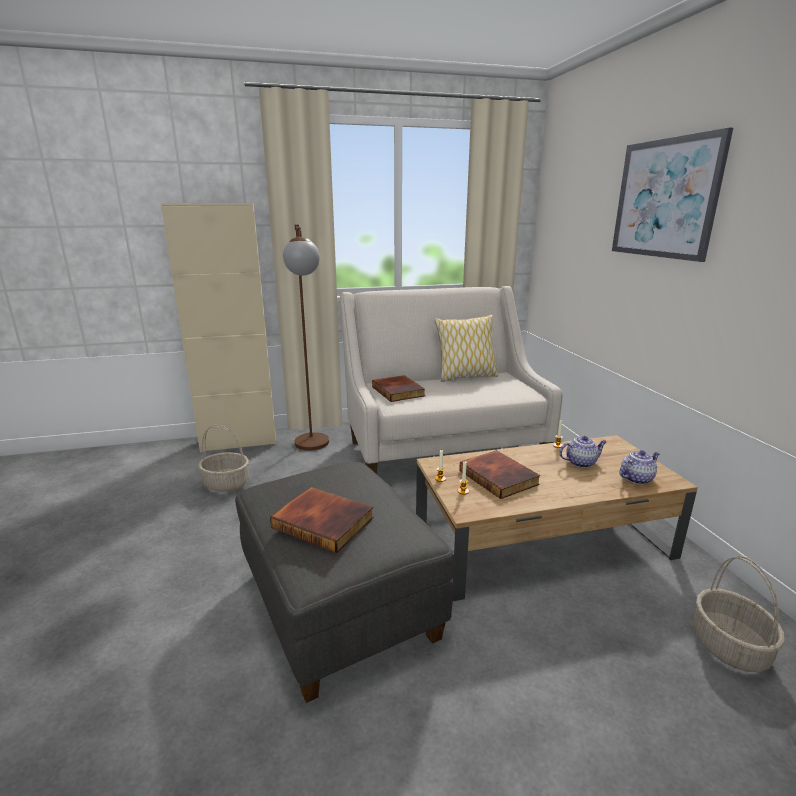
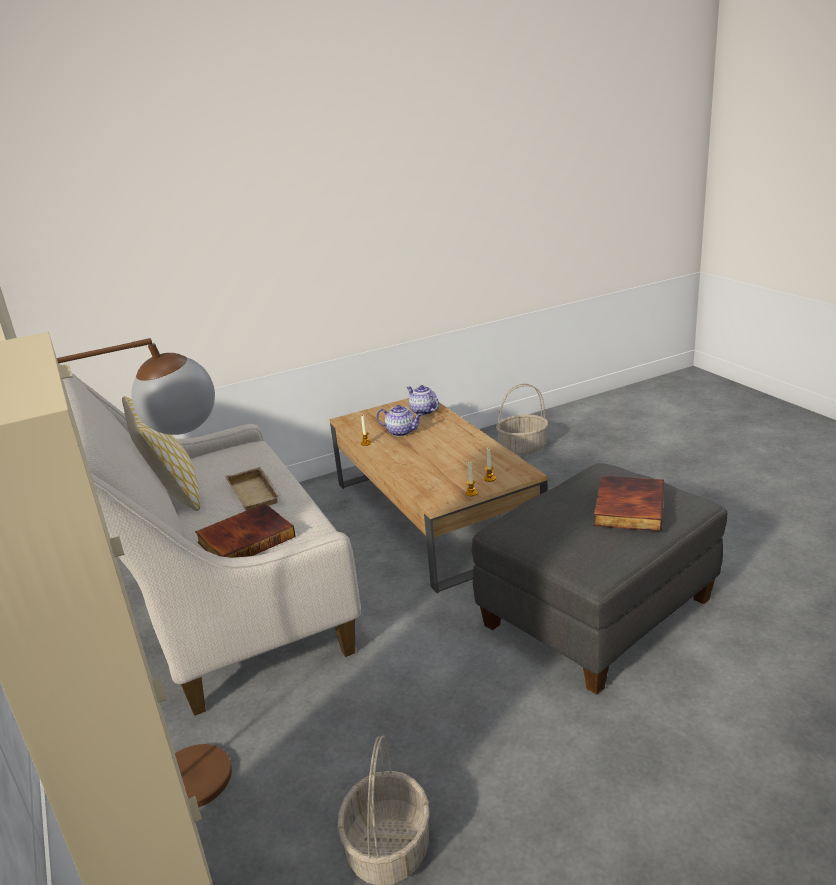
camera: 100 degrees left, 5 degrees up
book [459,450,541,499] -> none
teapot [559,436,607,468] -> teapot turned 135 degrees clockwise [376,405,423,436]
picture [612,128,733,262] -> none
none -> beige tray [225,467,282,511]

